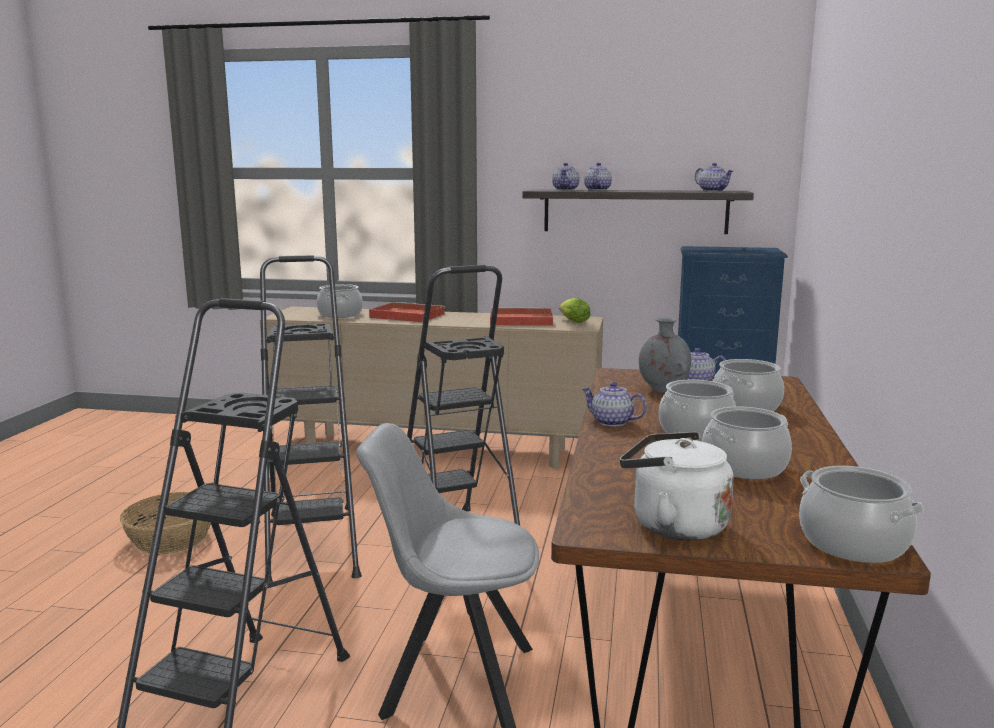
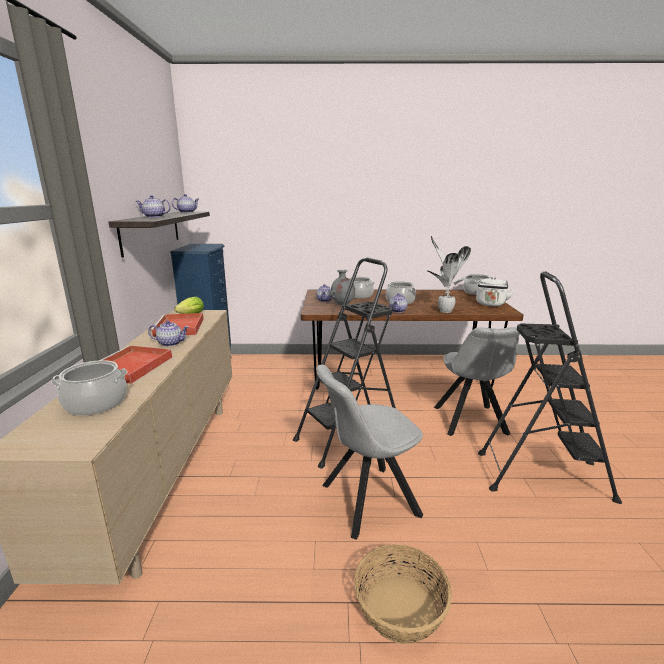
camera: 100 degrees left, 5 degrees up
step ladder [260,255,362,583] -> grey chair [316,365,423,540]
teapot [552,163,579,190] -> teapot moved to [148,320,189,347]
cooking pot [702,406,792,479] -> none
none -> potted plant [427,236,473,313]

